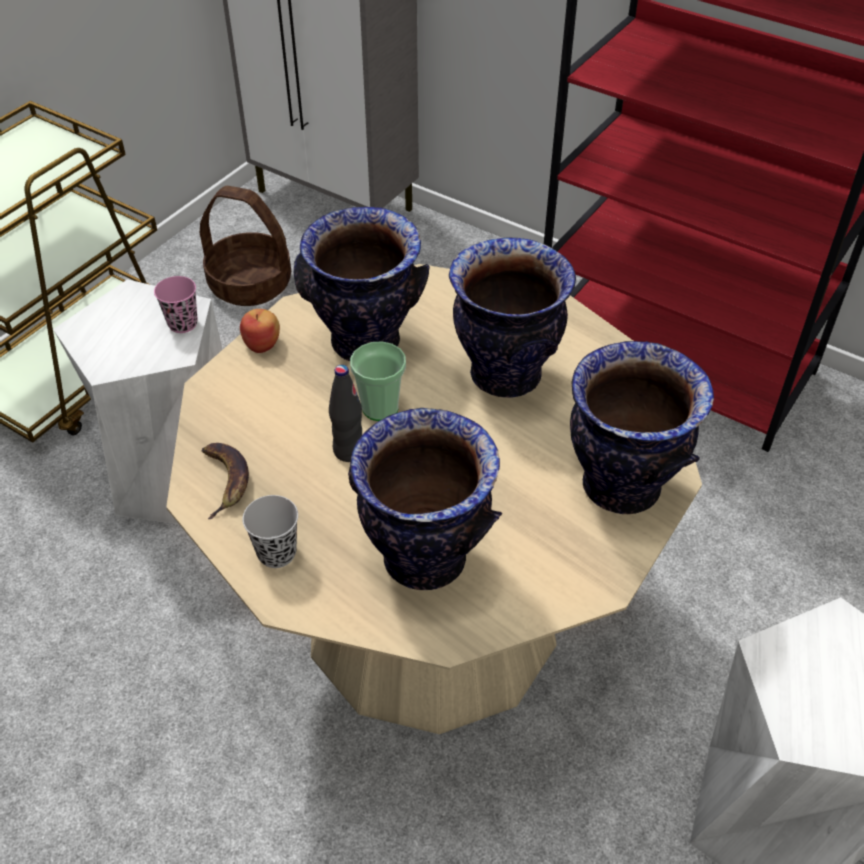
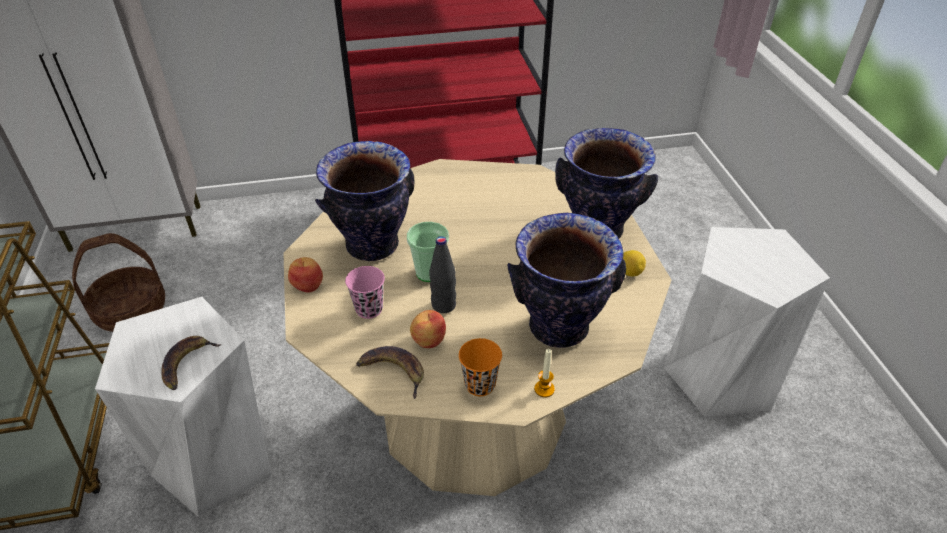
camera: 45 degrees left, 5 degrees down
pink cup [154,276,198,333] -> pink cup moved to [345,266,385,319]
black cup [242,495,298,568] -> orange cup [459,338,502,396]
vase [449,237,576,398] -> none
none -> banana [161,336,221,390]
none -> apple [410,310,446,348]
none -> candle [534,349,555,398]
none -> lemon [623,250,646,277]

